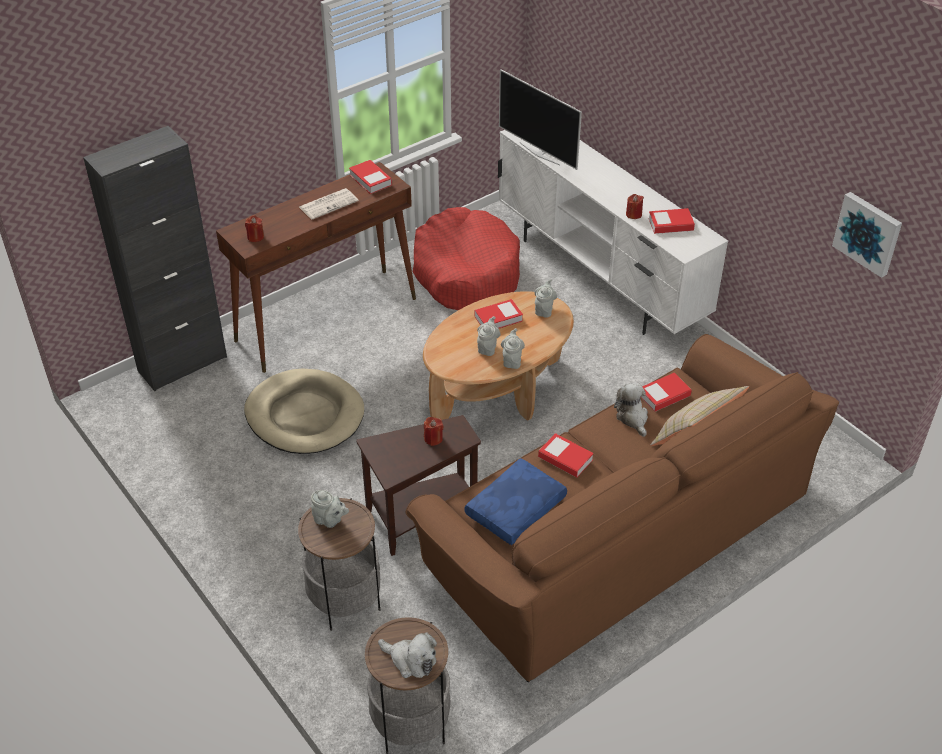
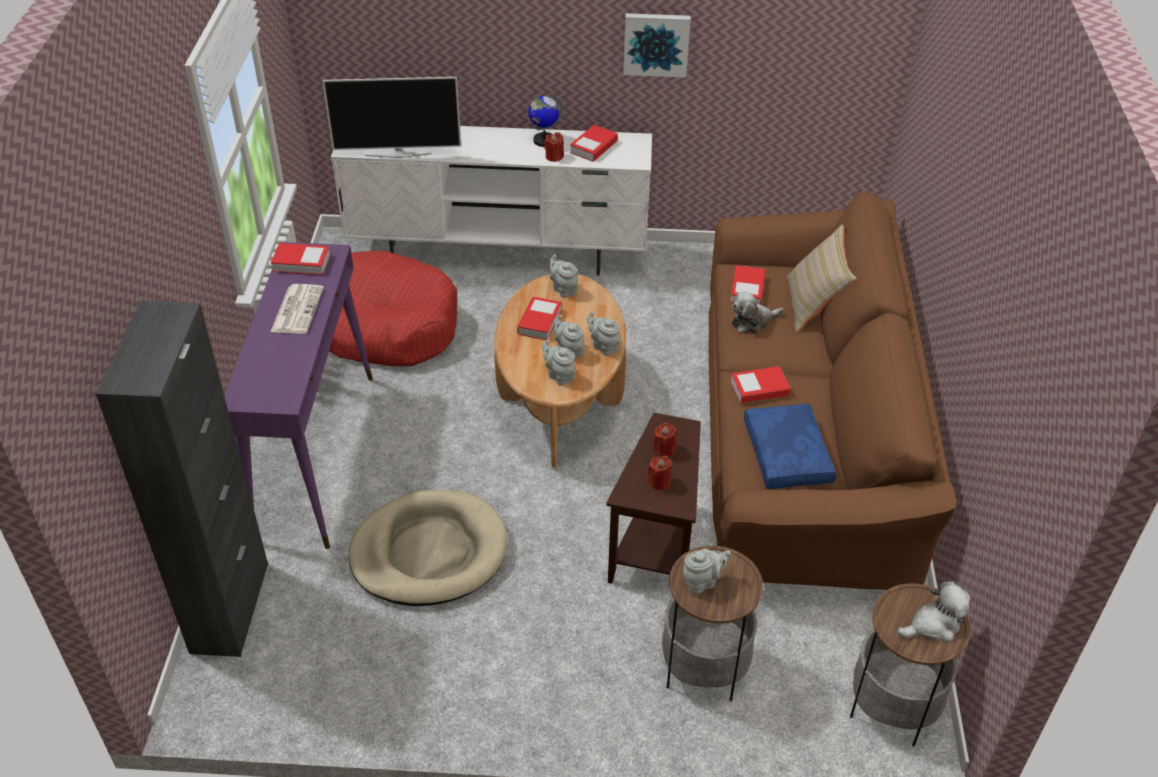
camera: 50 degrees left, 0 degrees up
brown console table [216,162,416,373] -> purple console table [224,242,373,549]
red candle [245,215,264,242] -> red candle moved to [647,456,672,491]
plush toy [614,383,648,437] -> plush toy turned 45 degrees counterclockwise [732,291,784,334]
picture [832,192,902,278] -> picture moved to [623,13,691,78]
none -> globe [528,94,563,147]
none -> grey teapot [542,339,576,385]

